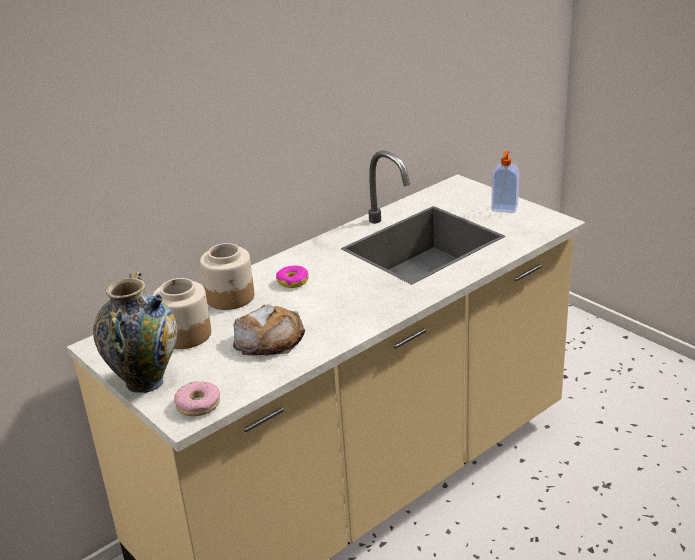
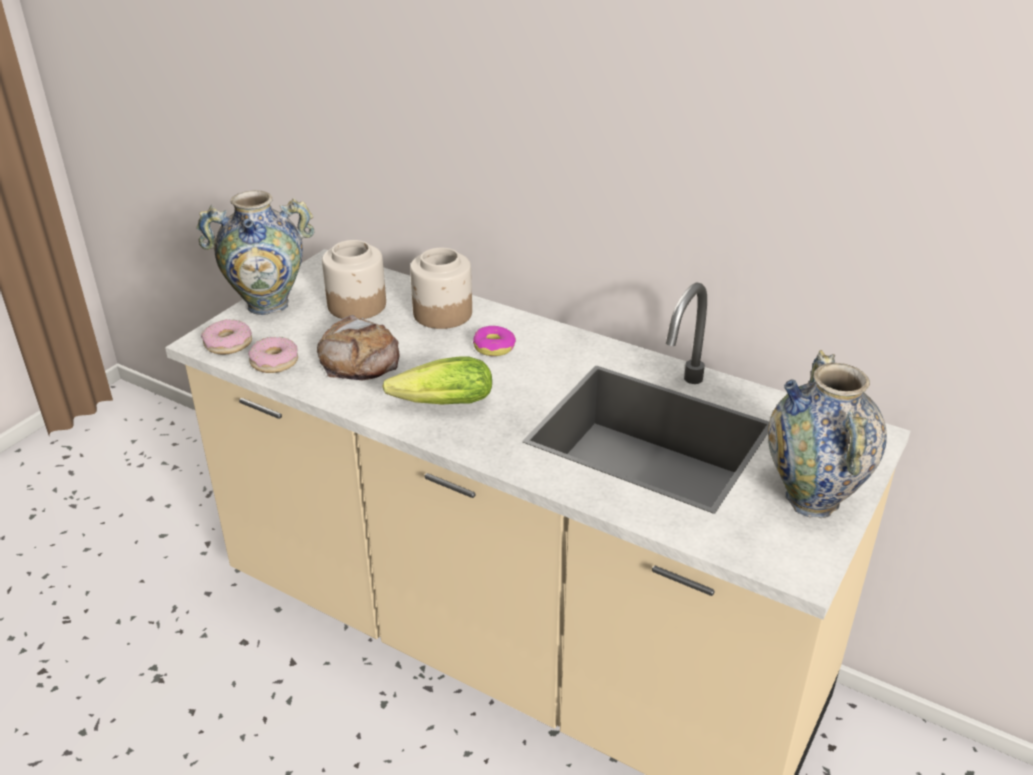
camera: 70 degrees right, 5 degrees up
soap dispenser [491,151,519,213] -> vase [768,350,887,518]
none -> donut [248,337,298,373]
none -> lettuce [382,356,492,404]

